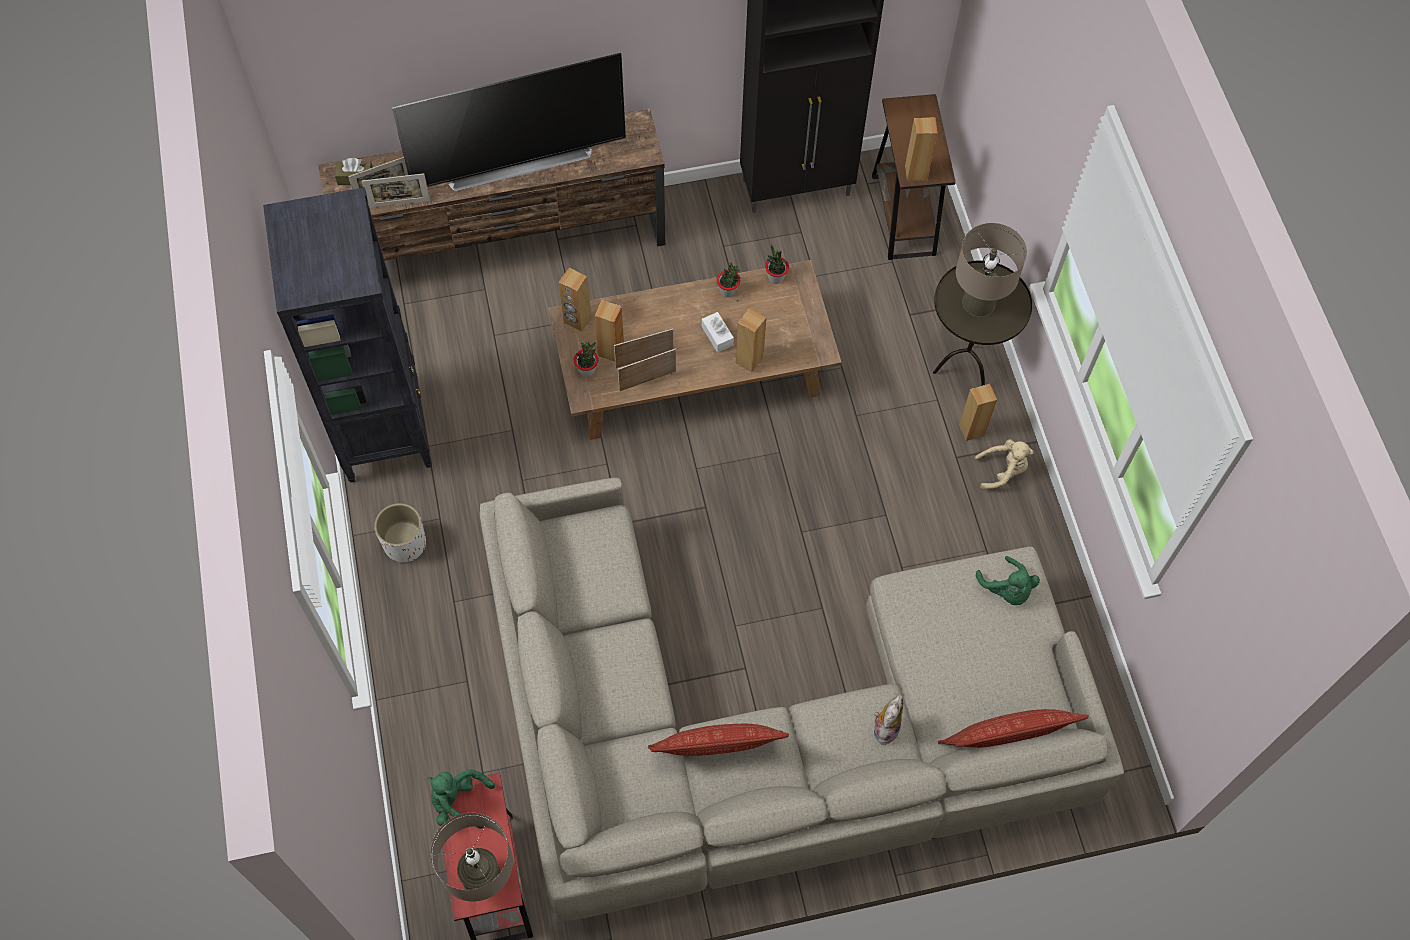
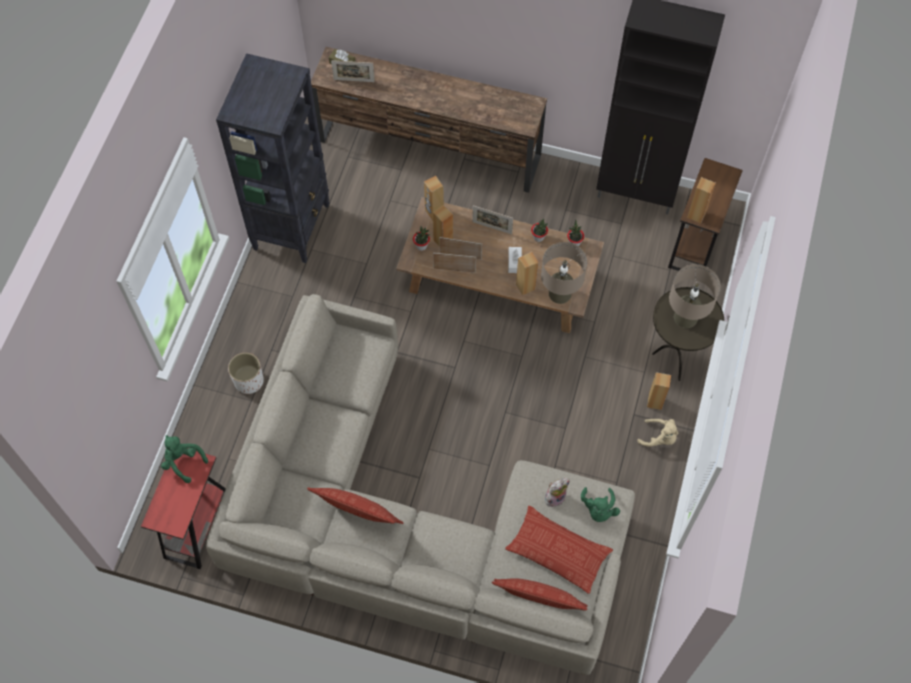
camera: 30 degrees right, 0 degrees up
picture frame [362,173,430,208] -> picture frame moved to [472,206,513,234]
white planter [374,503,426,563] -> white planter moved to [228,353,264,394]
television [392,53,626,191] -> none
beige table lamp [430,813,513,902] -> beige table lamp moved to [541,242,587,304]
plush toy [874,695,903,745] -> plush toy moved to [545,478,570,507]
none -> pillow [505,506,613,594]

